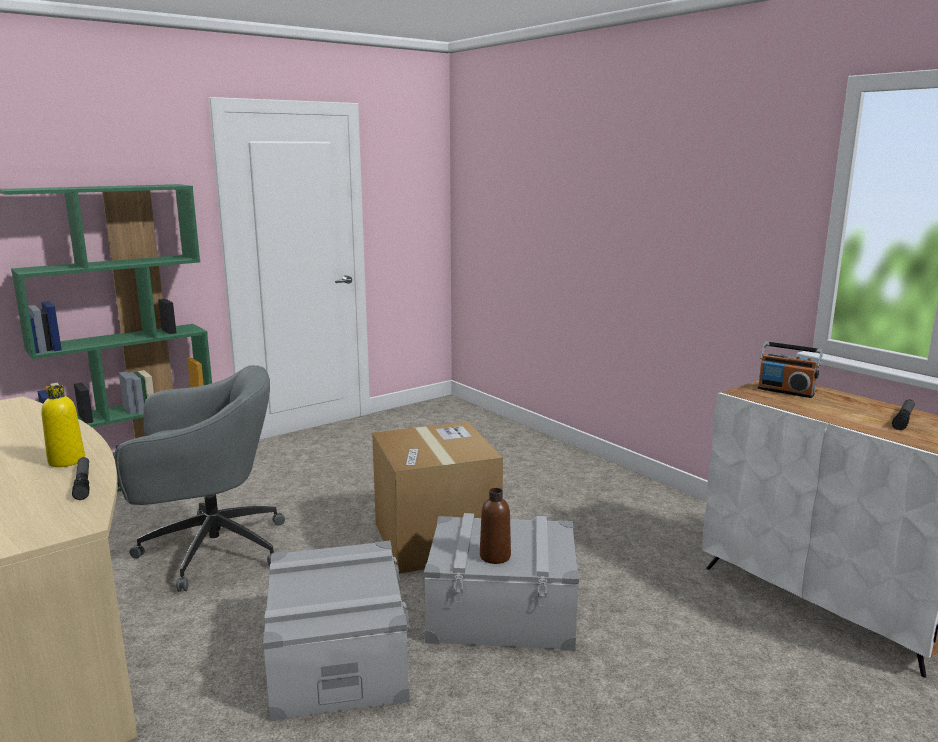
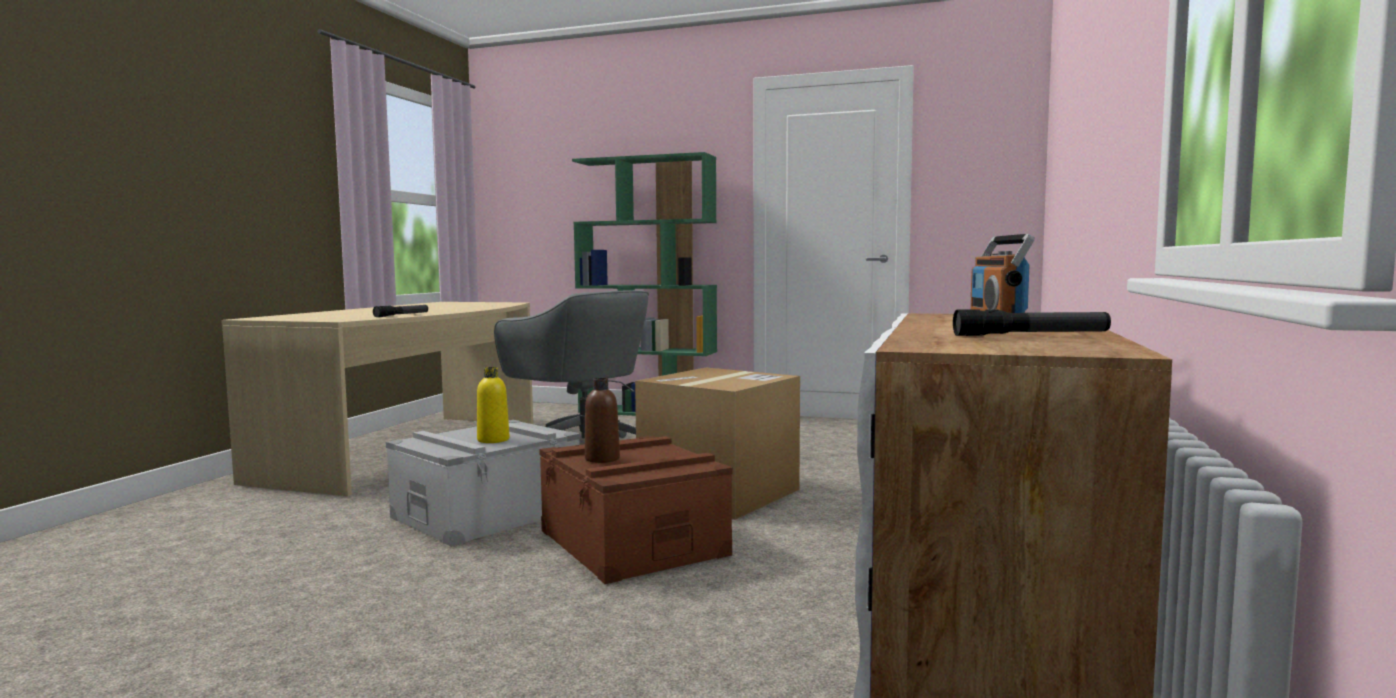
camera: 55 degrees right, 10 degrees down
yellow bottle [41,385,85,467] -> yellow bottle moved to [477,367,509,443]
grey storage box [424,513,579,651] -> brown storage box [539,436,733,584]

